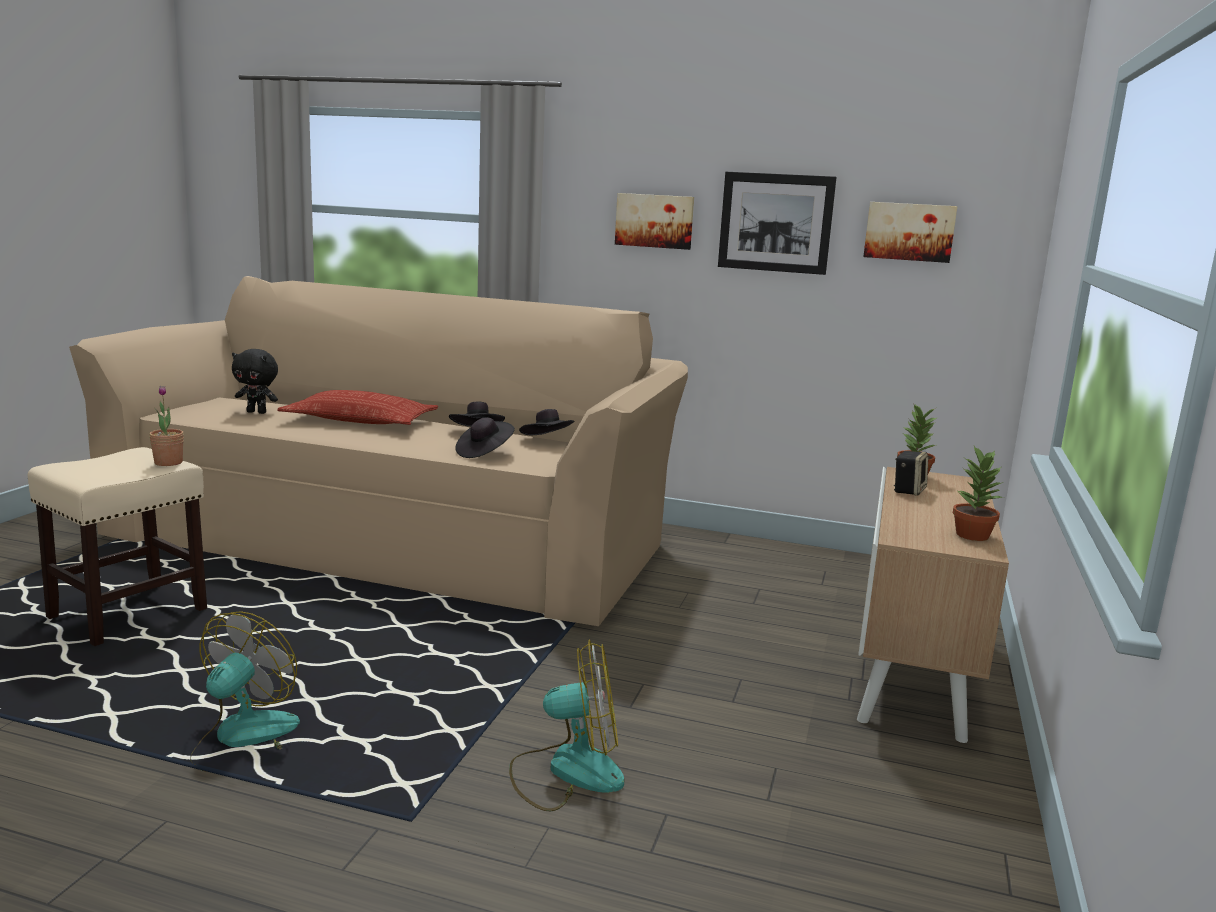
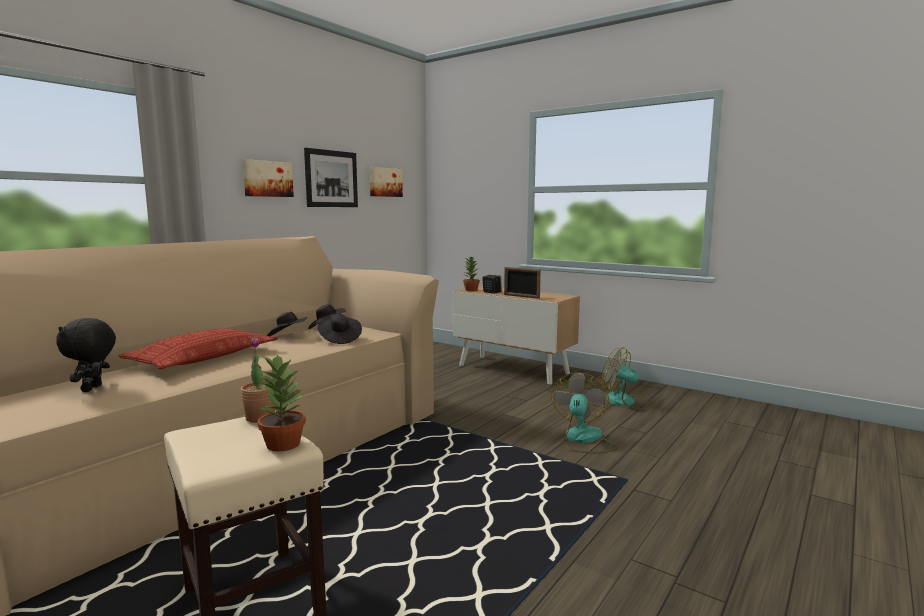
camera: 70 degrees left, 5 degrees down
fan [190,611,300,772] -> fan moved to [601,347,654,410]
black plush toy [232,349,278,414] -> black plush toy turned 150 degrees clockwise [56,318,116,392]
potted plant [953,446,1003,541] -> potted plant moved to [258,354,306,452]
none -> picture frame [504,267,541,299]

